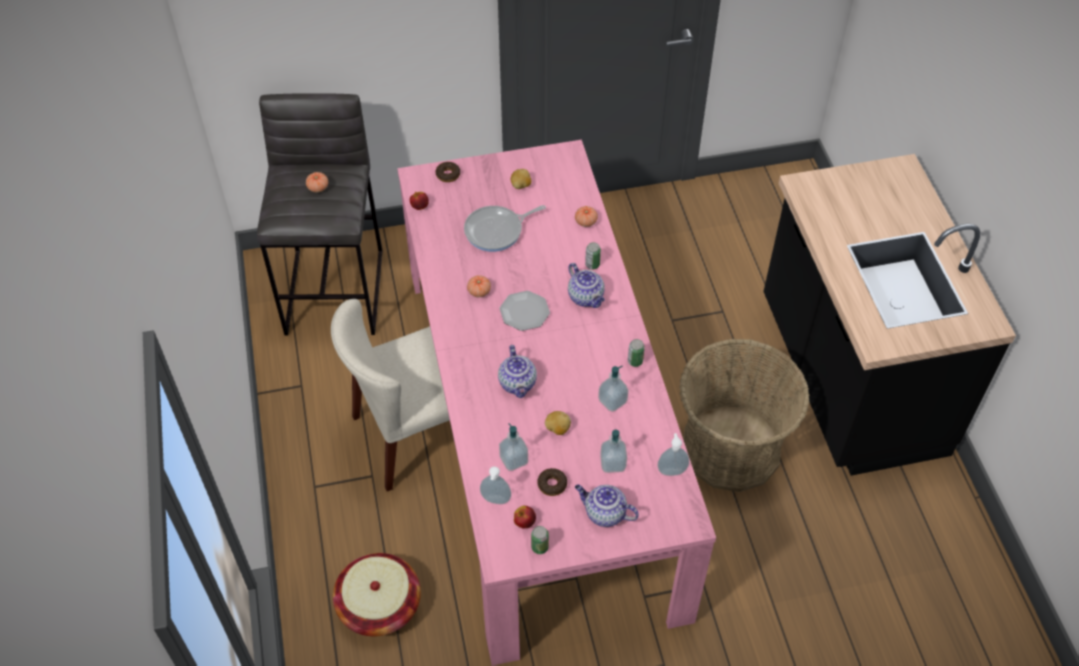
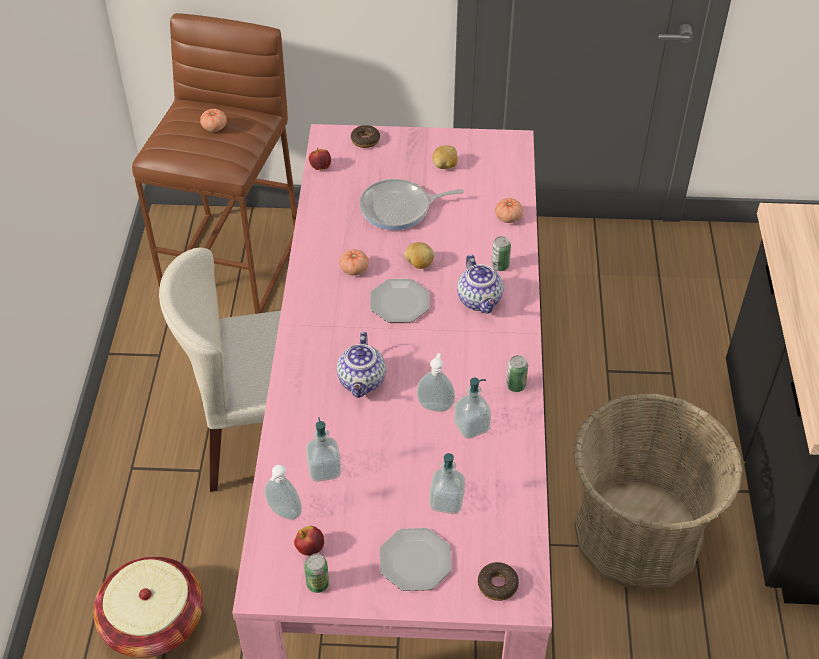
camera: 15 degrees right, 5 degrees down
grey stool [257,93,383,335] -> brown stool [132,13,297,314]
donut [537,468,567,496] -> donut moved to [478,562,519,601]
potato [545,411,571,435] -> potato moved to [405,242,434,269]
teapot [575,485,639,527] -> plate [380,528,452,591]
soap dispenser [658,433,689,476] -> soap dispenser moved to [417,353,455,412]

